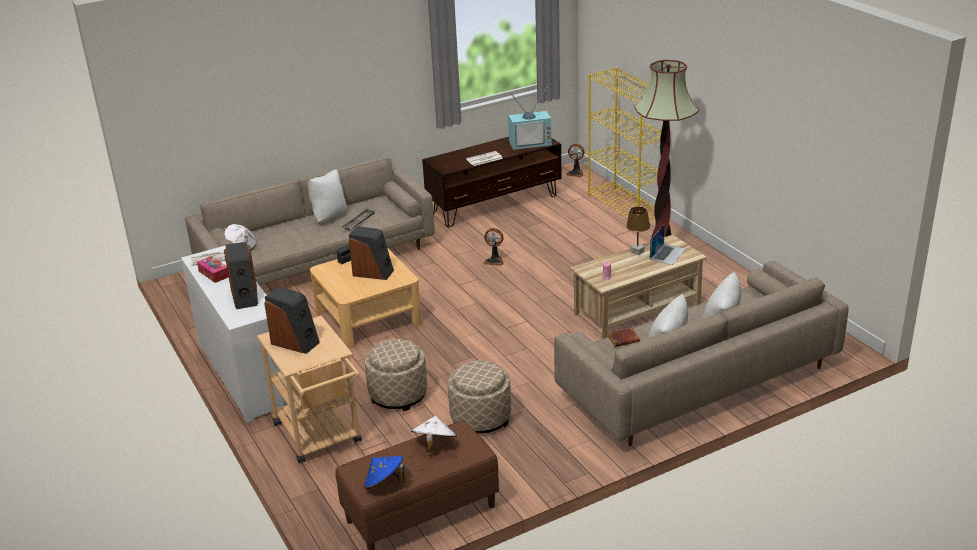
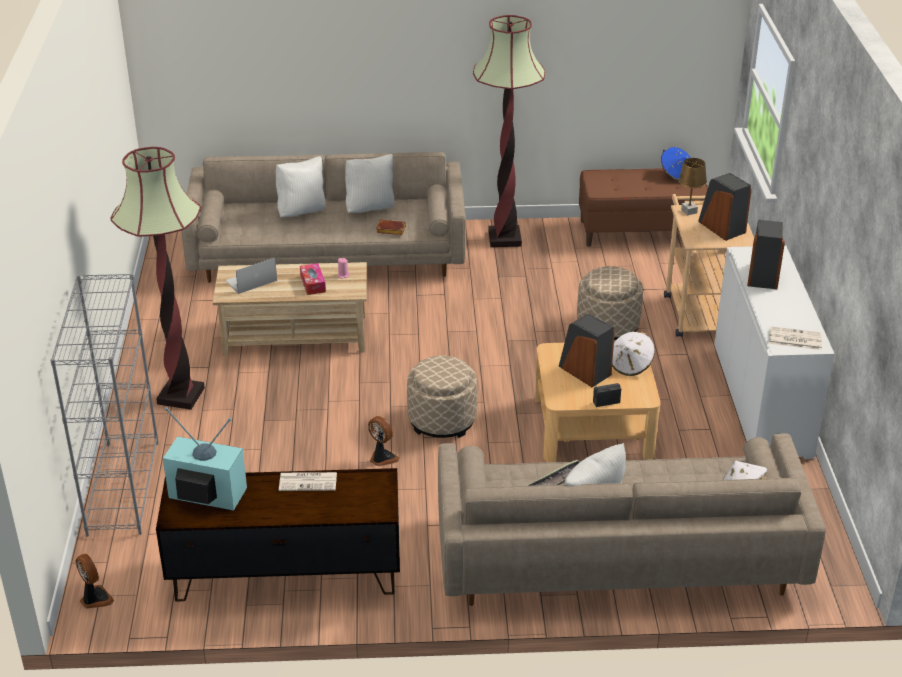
camera: 155 degrees left, 5 degrees up
tissue box [197,256,228,283] -> tissue box moved to [300,263,326,295]
white hat [411,416,457,453] -> white hat moved to [612,332,655,376]
beige ottoman [448,360,511,434] -> beige ottoman moved to [407,355,477,438]
yellow bookcase [588,67,670,221] -> grey bookcase [50,273,159,537]
brown table lamp [626,207,650,255] -> brown table lamp moved to [678,158,707,216]
none -> floor lamp [473,15,545,247]

